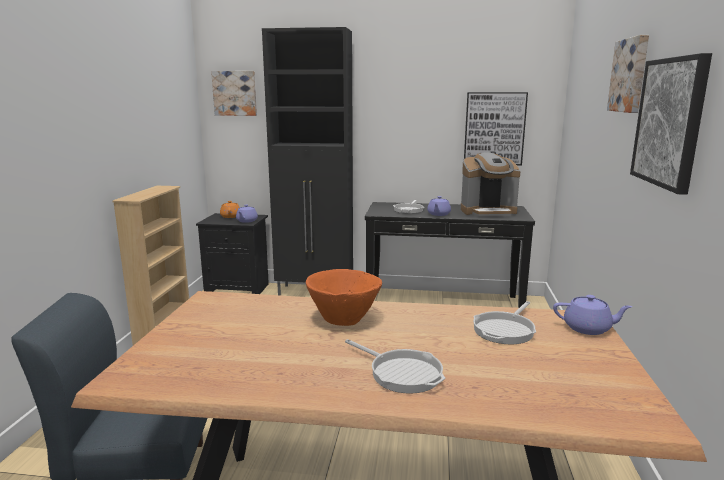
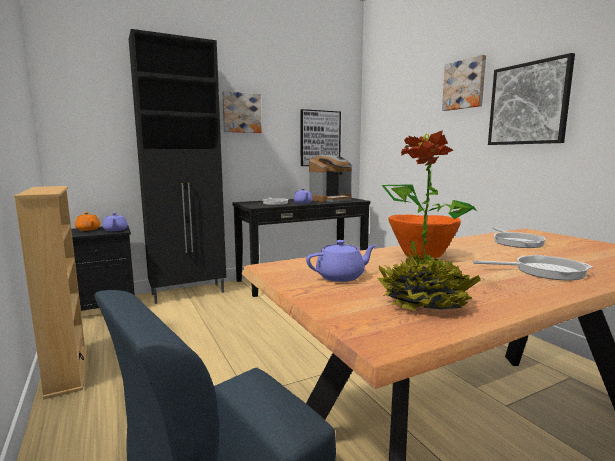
camera: 35 degrees left, 5 degrees down
picture [211,71,257,116] -> picture moved to [222,91,261,133]
purple teapot [553,295,633,335] -> purple teapot moved to [306,240,377,282]
none -> potted plant [377,130,481,312]

